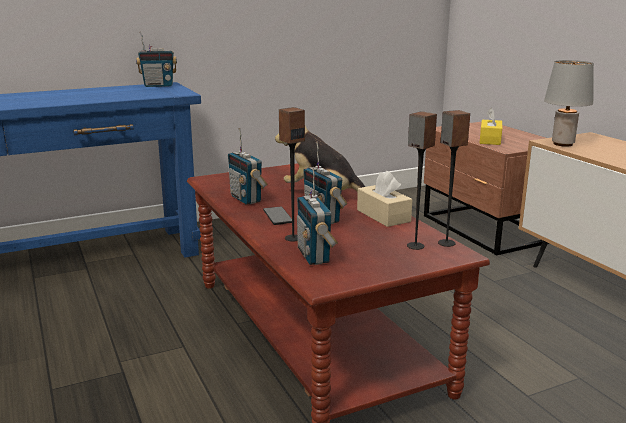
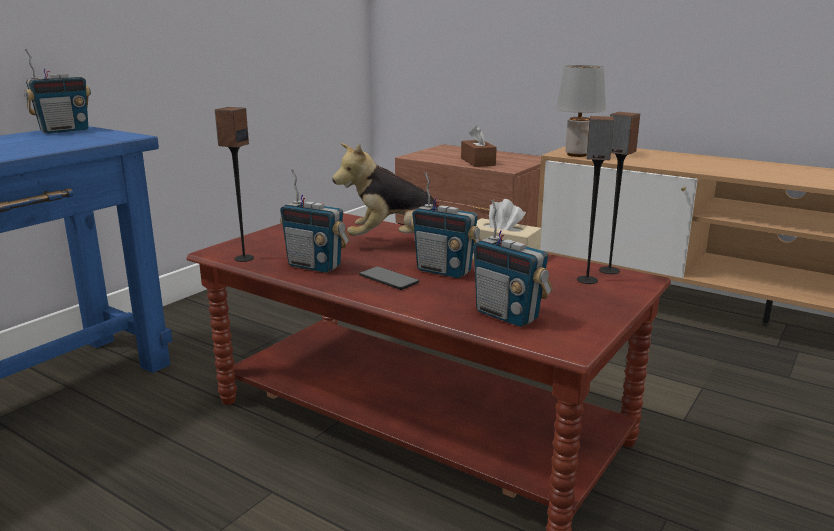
camera: 30 degrees left, 0 degrees up
speaker [279,107,305,242] -> speaker moved to [215,107,254,262]
yellow tissue box [480,108,502,145] -> brown tissue box [461,126,497,167]

